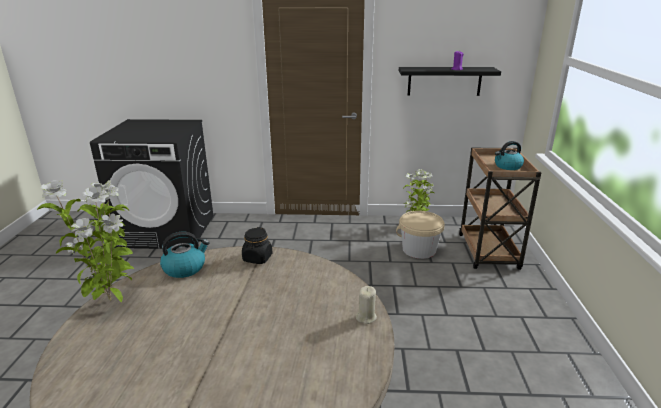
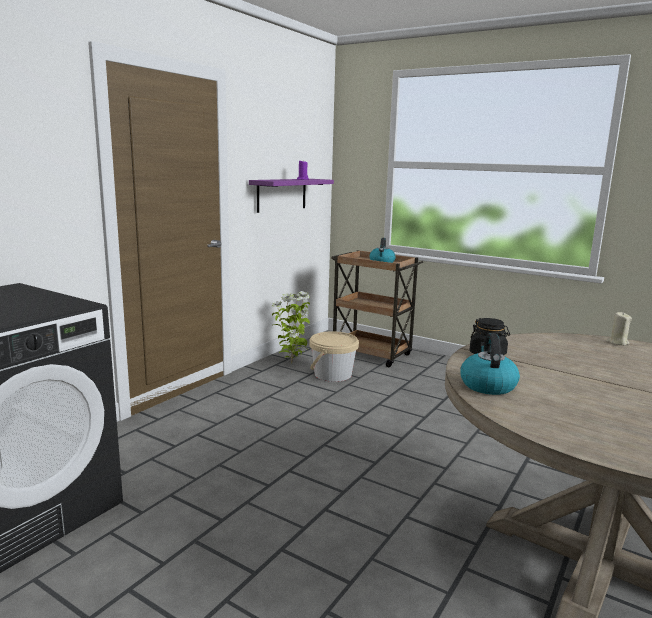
camera: 60 degrees left, 10 degrees down
potted plant [37,180,134,302] -> none
black shelf [399,67,501,96] -> purple shelf [249,179,334,213]

